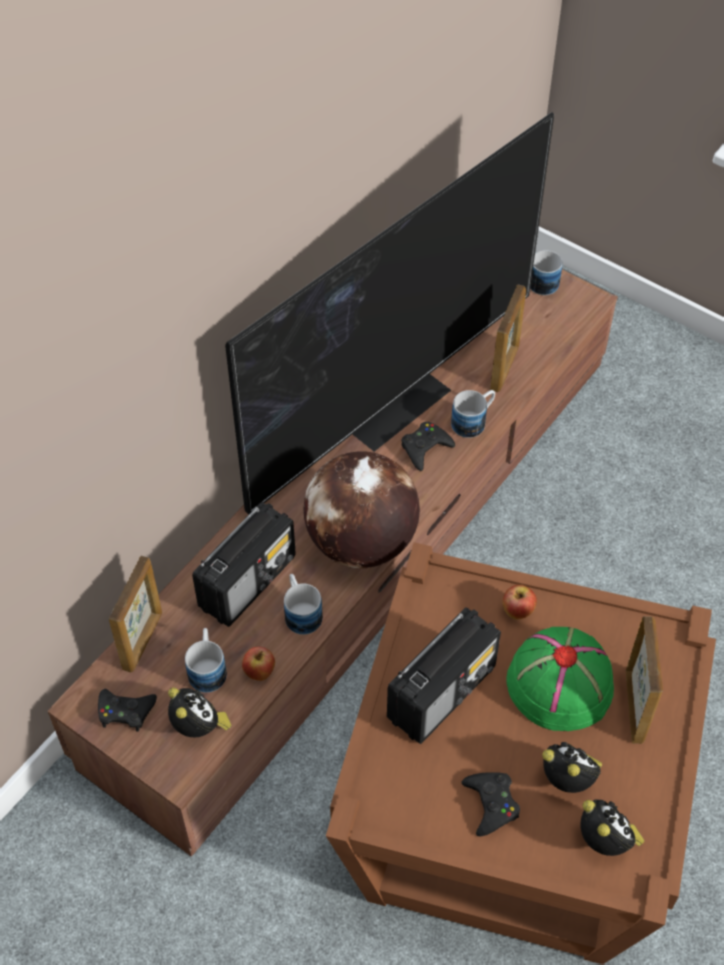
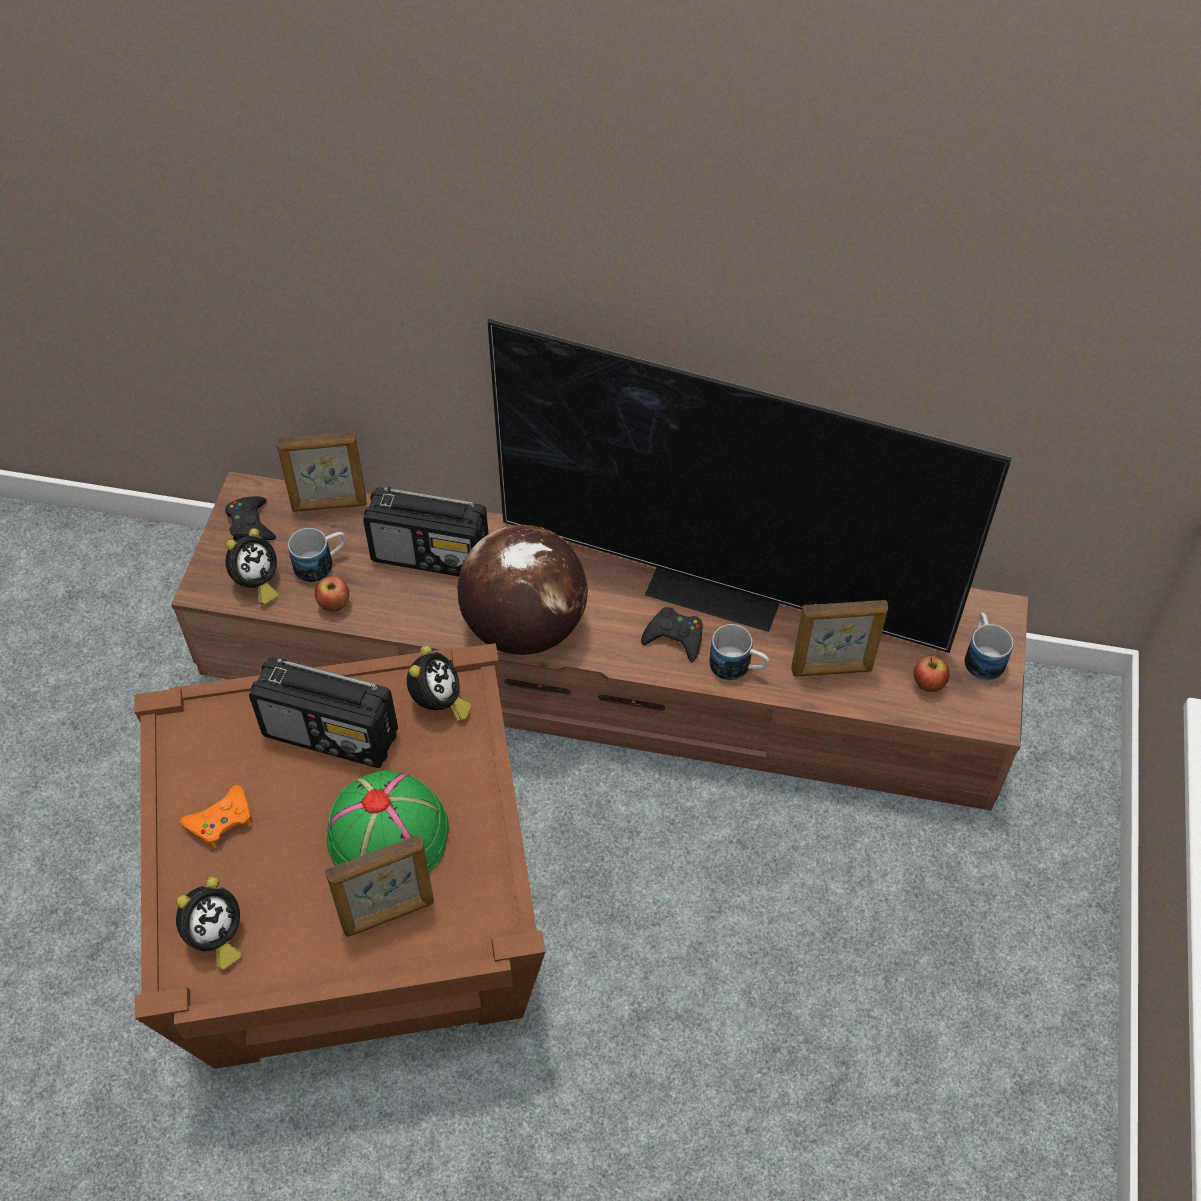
camera: 65 degrees right, 0 degrees up
mug [284,574,323,635] -> none
black game controller [461,772,520,836] -> orange game controller [180,785,252,848]
apple [502,584,537,619] -> apple moved to [914,656,950,692]
alarm clock [542,742,602,793] -> alarm clock moved to [407,645,471,721]

